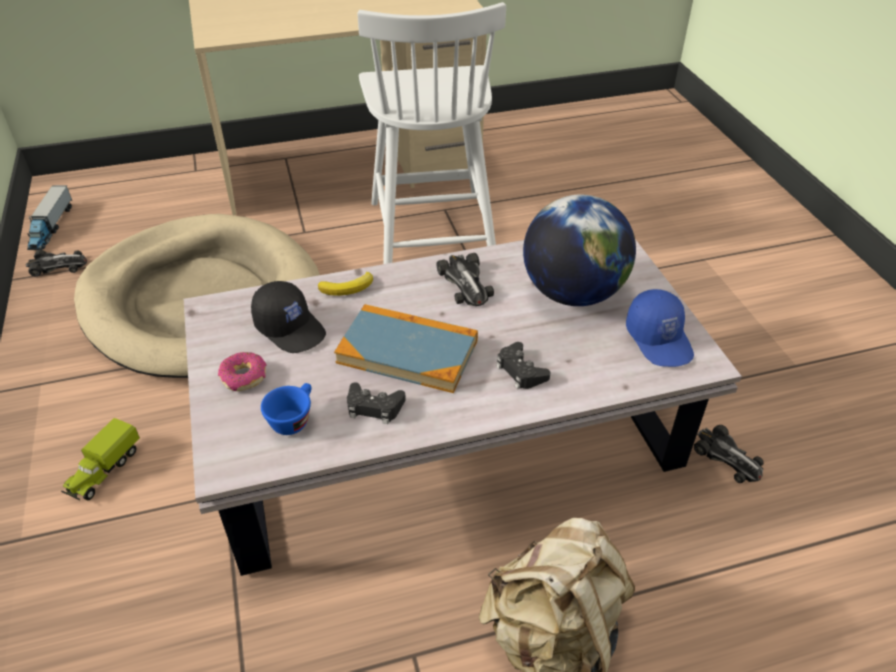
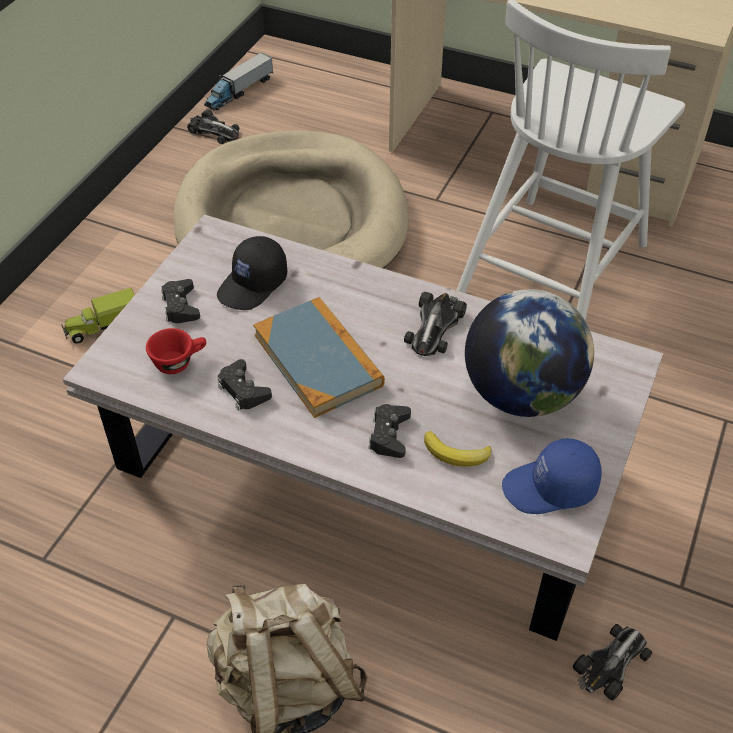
camera: 40 degrees right, 5 degrees up
donut [218,352,267,391] -> black game controller [161,279,200,323]
black cap [251,281,326,353] -> black cap turned 45 degrees clockwise [217,236,287,310]
blue cup [261,383,312,435] -> red cup [146,328,206,374]
banana [318,272,373,296] -> banana moved to [424,431,492,467]
blue cap [626,289,694,367] -> blue cap turned 60 degrees clockwise [502,438,602,514]
toy car [694,425,764,483] -> toy car turned 135 degrees counterclockwise [573,624,652,700]

